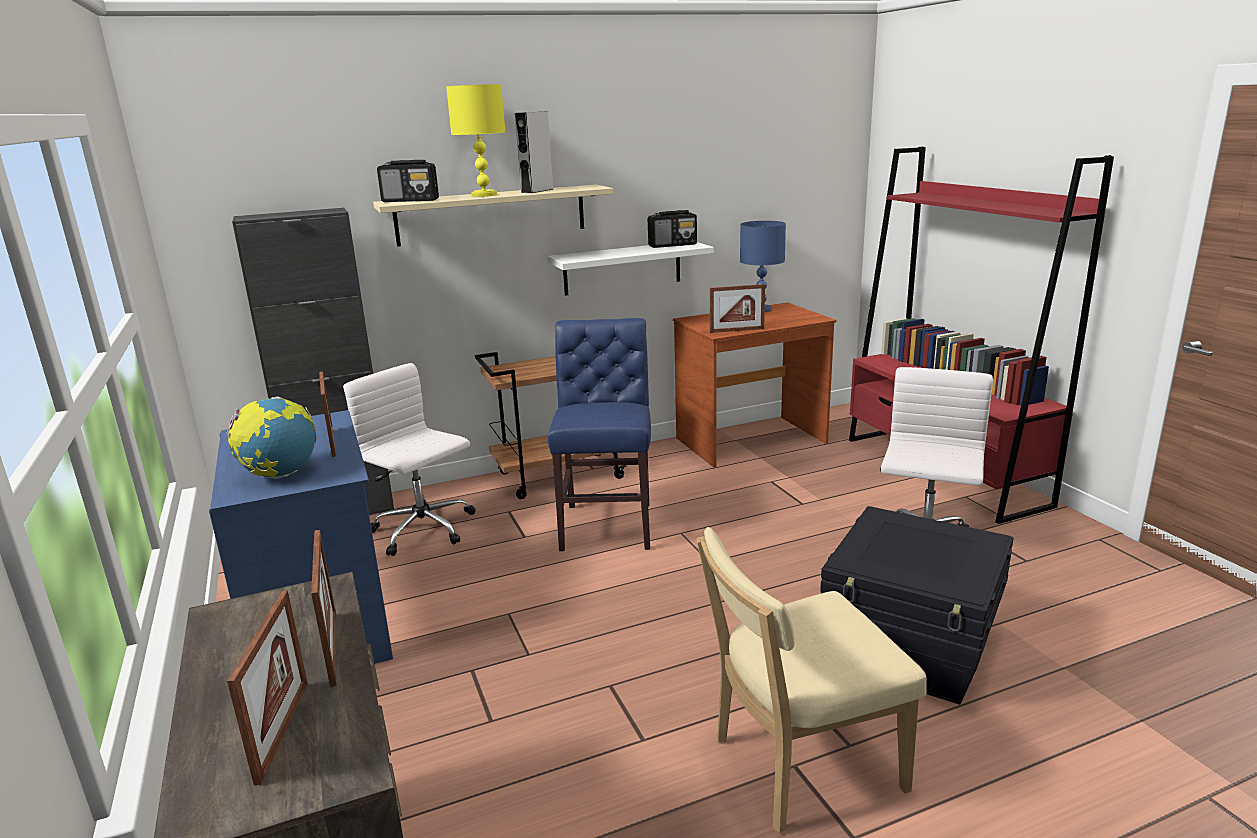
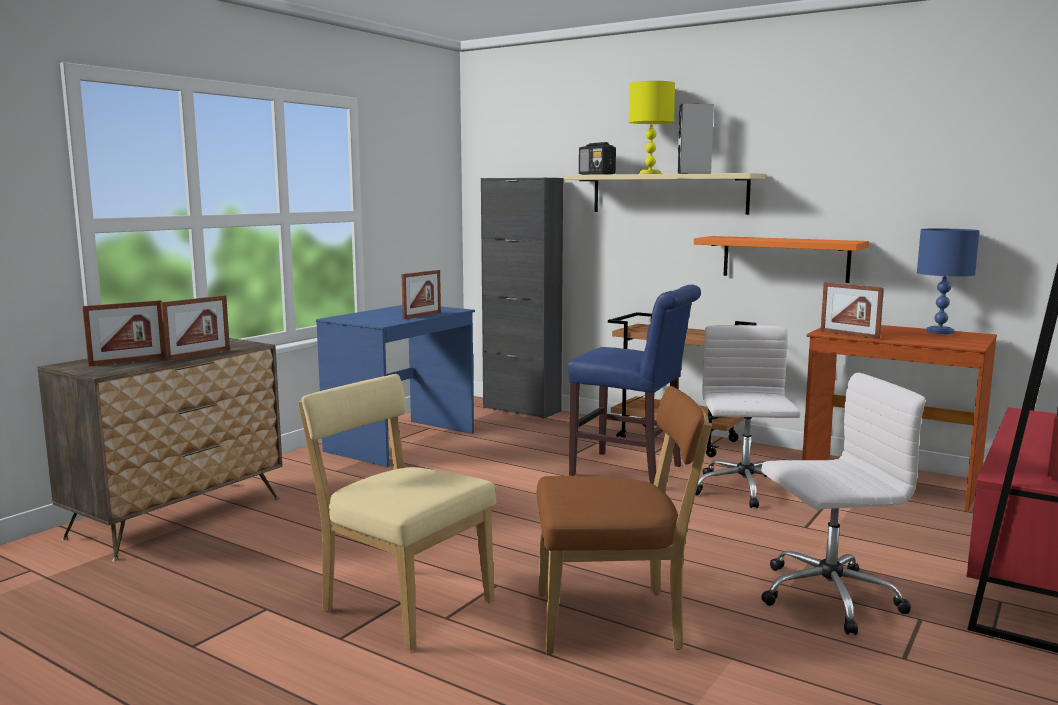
camera: 55 degrees right, 10 degrees down
globe [226,396,317,479] -> none
white office chair [343,363,476,556] -> white office chair moved to [695,325,800,508]
white shelf [547,242,714,296] -> orange shelf [694,236,869,283]
blue chair [548,318,651,552] -> blue chair turned 60 degrees clockwise [568,285,701,485]
radio [648,210,697,248] -> none
black storage box [820,506,1014,704] -> brown chair [537,386,712,655]

